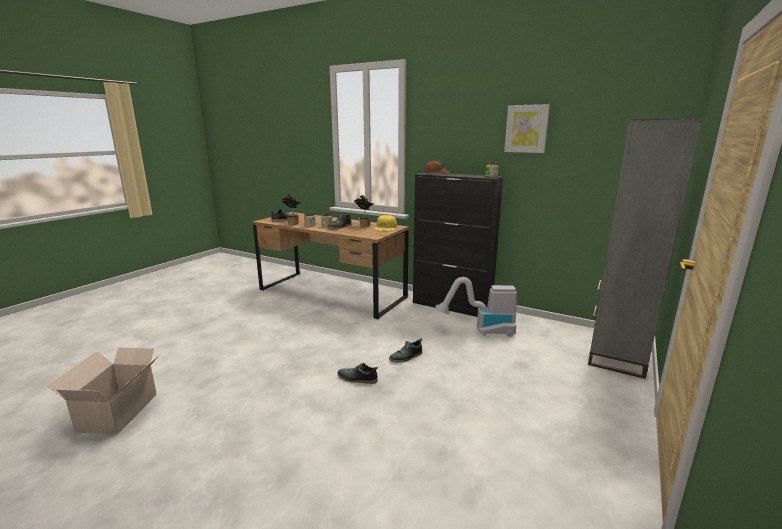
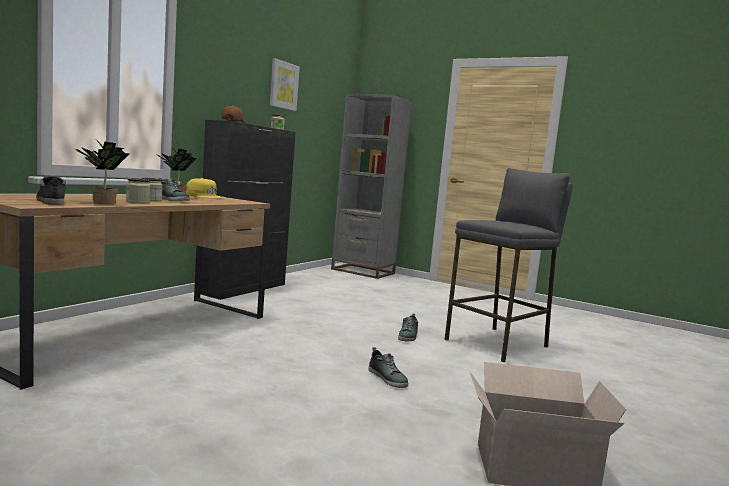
camera: 90 degrees left, 10 degrees down
shoe [389,338,422,362] -> shoe moved to [368,347,408,388]
vacuum cleaner [436,277,517,337] -> none
none -> grey stool [444,168,573,362]

